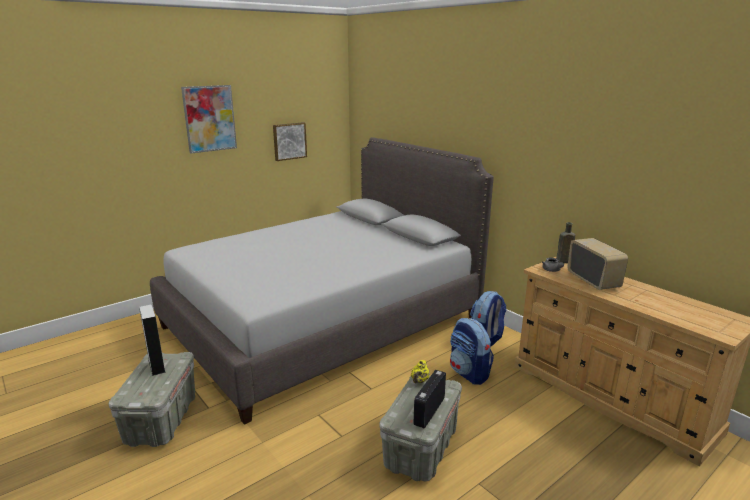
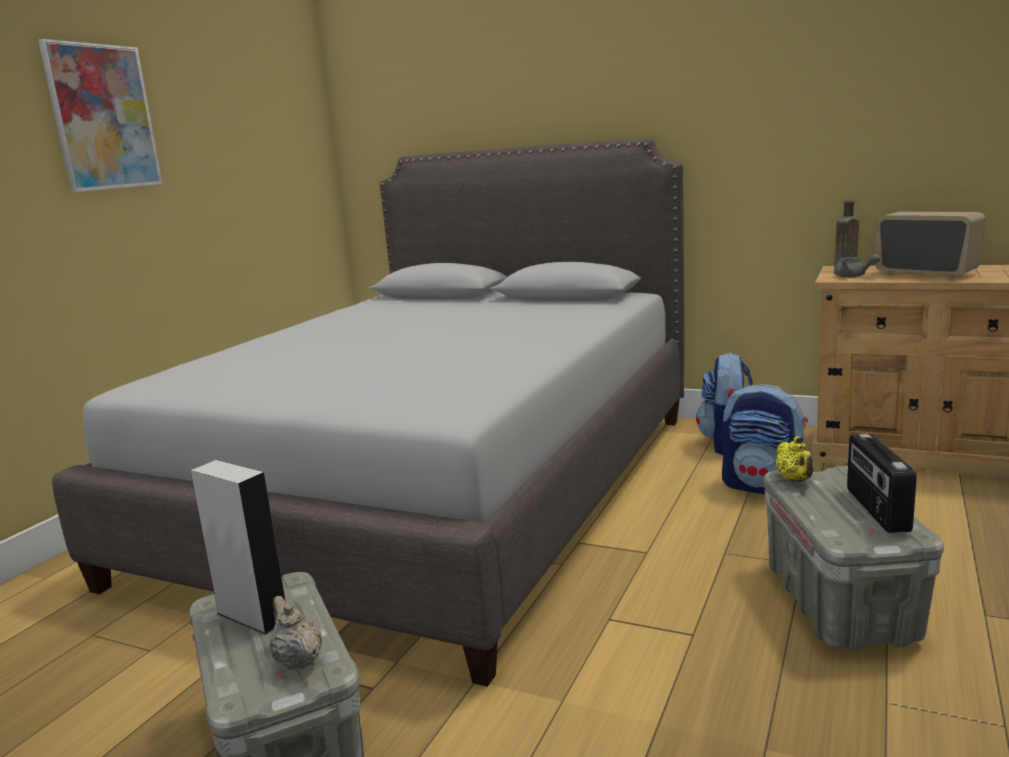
camera: 25 degrees left, 5 degrees down
picture [273,122,307,161] -> none
none -> beige teapot [270,596,322,670]

